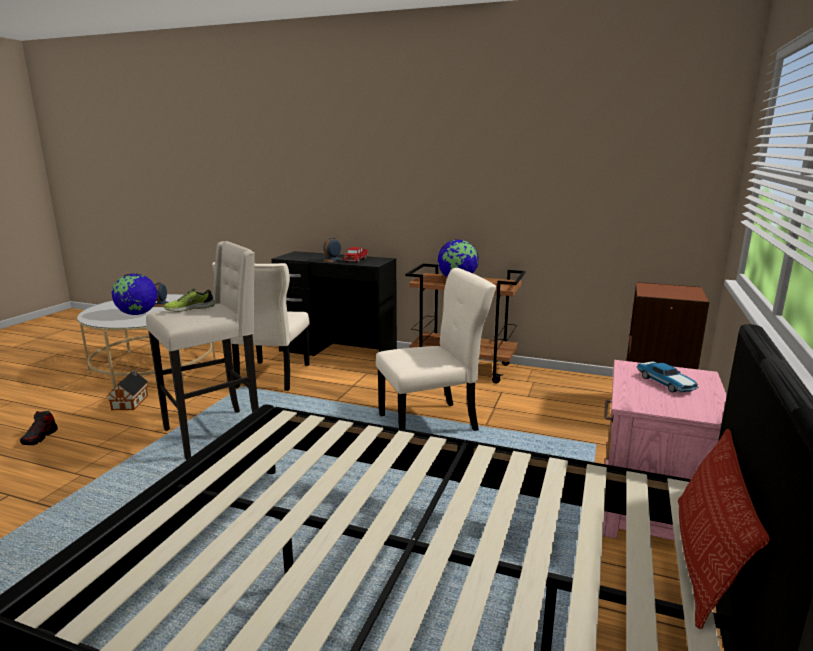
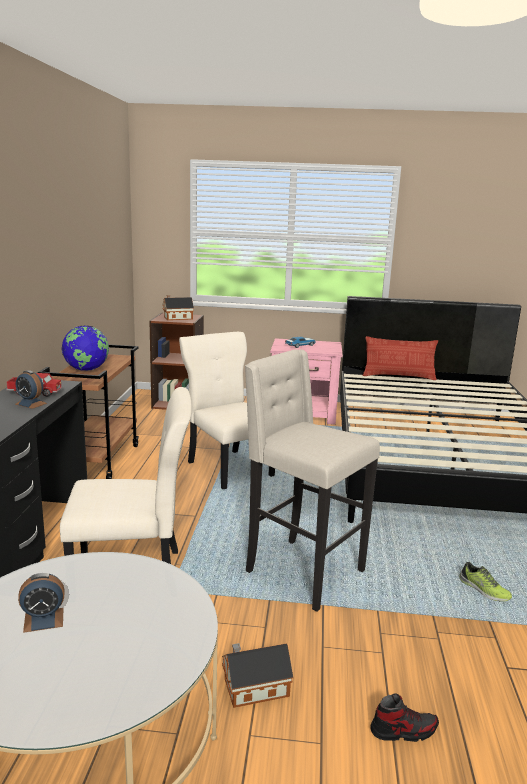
camera: 105 degrees left, 0 degrees up
globe [111,273,158,315] -> none
shoe [164,288,215,312] -> shoe moved to [459,562,512,601]
none -> toy house [162,295,194,320]

